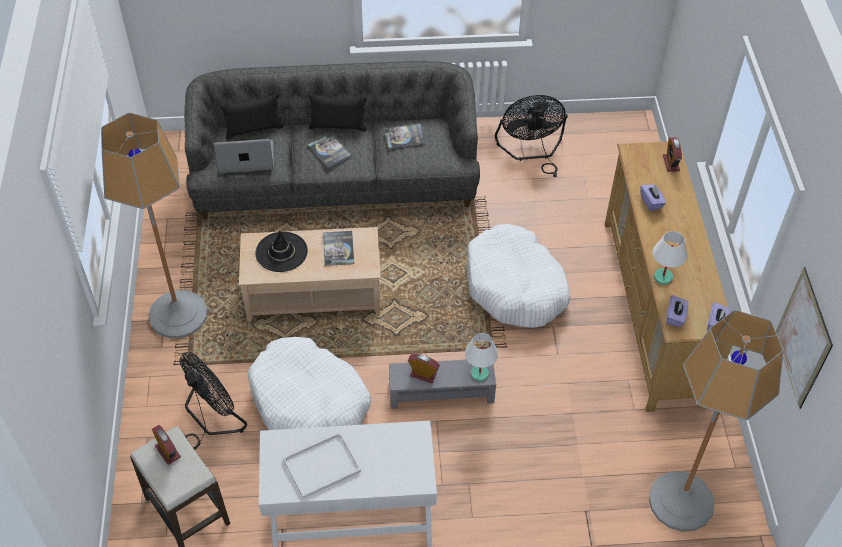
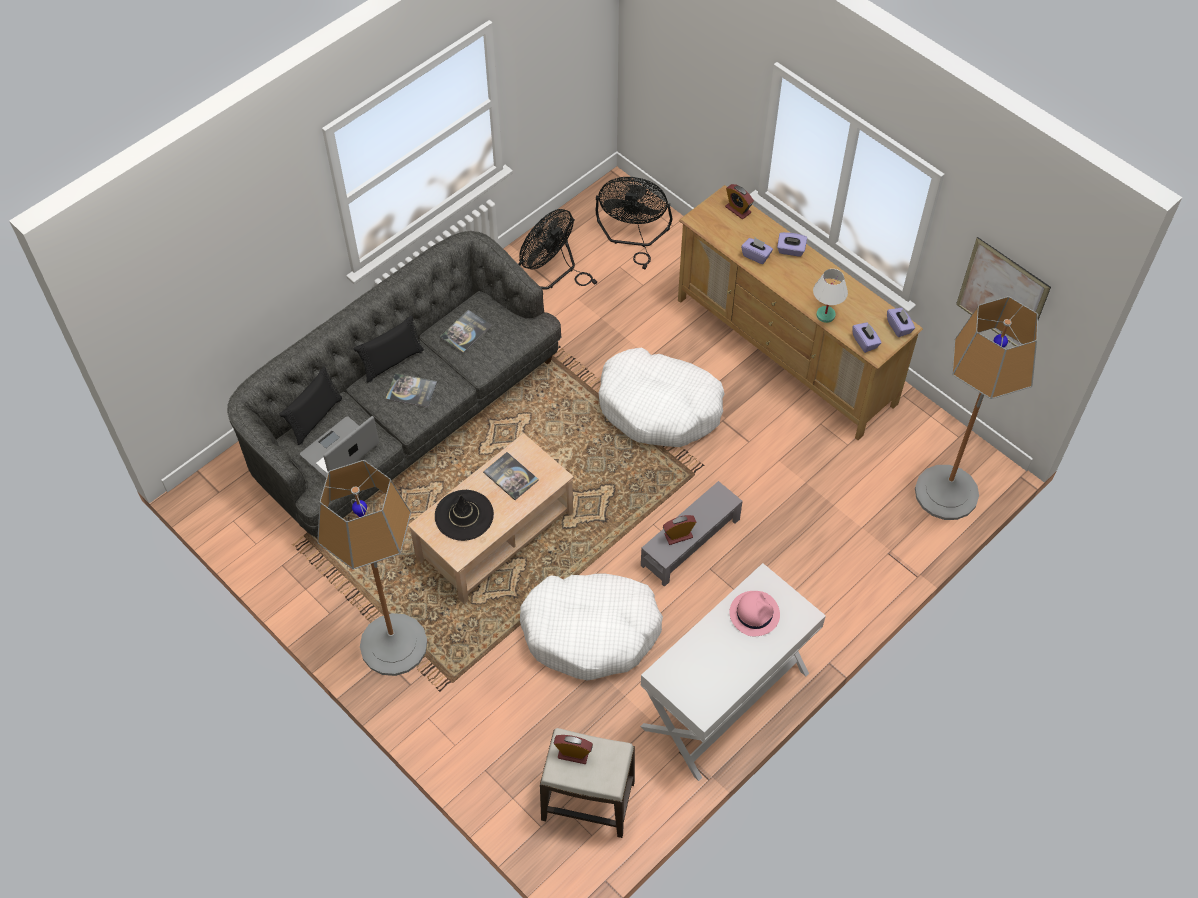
camera: 40 degrees left, 5 degrees up
black fan [179,352,247,450] -> black fan moved to [596,177,673,270]
white tray [283,433,361,499] -> none
white table lamp [465,333,498,381] -> none
none -> pink hat [729,591,780,636]
none -> purple tissue box [777,232,807,257]

